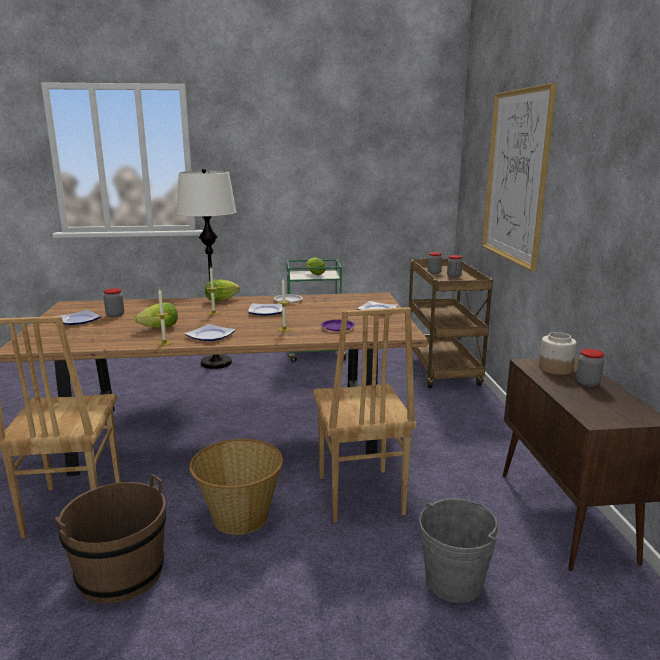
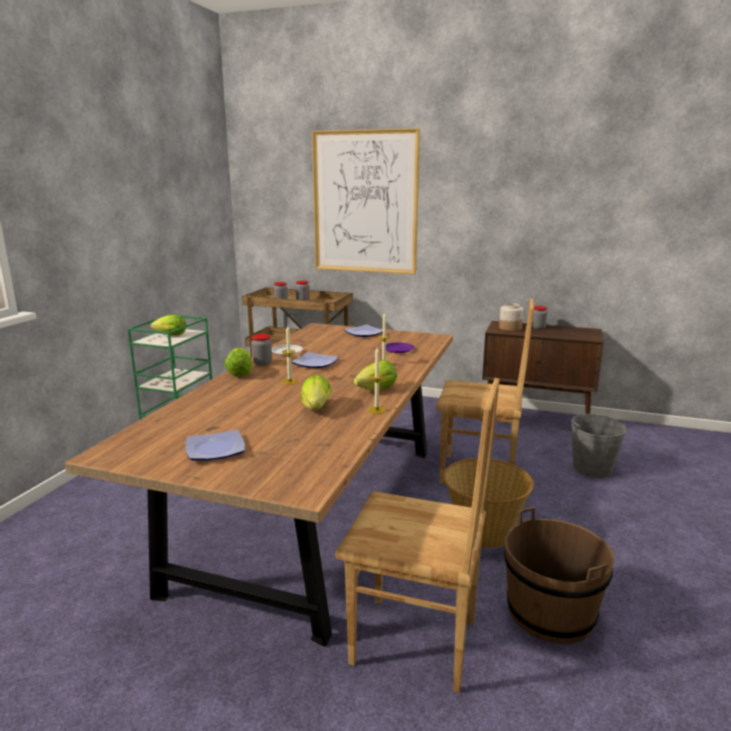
camera: 65 degrees left, 0 degrees up
jar [103,288,124,317] -> jar moved to [251,334,272,366]
white floor lamp [176,169,236,369] -> none
plate [185,324,236,341] -> lettuce [354,360,397,390]

